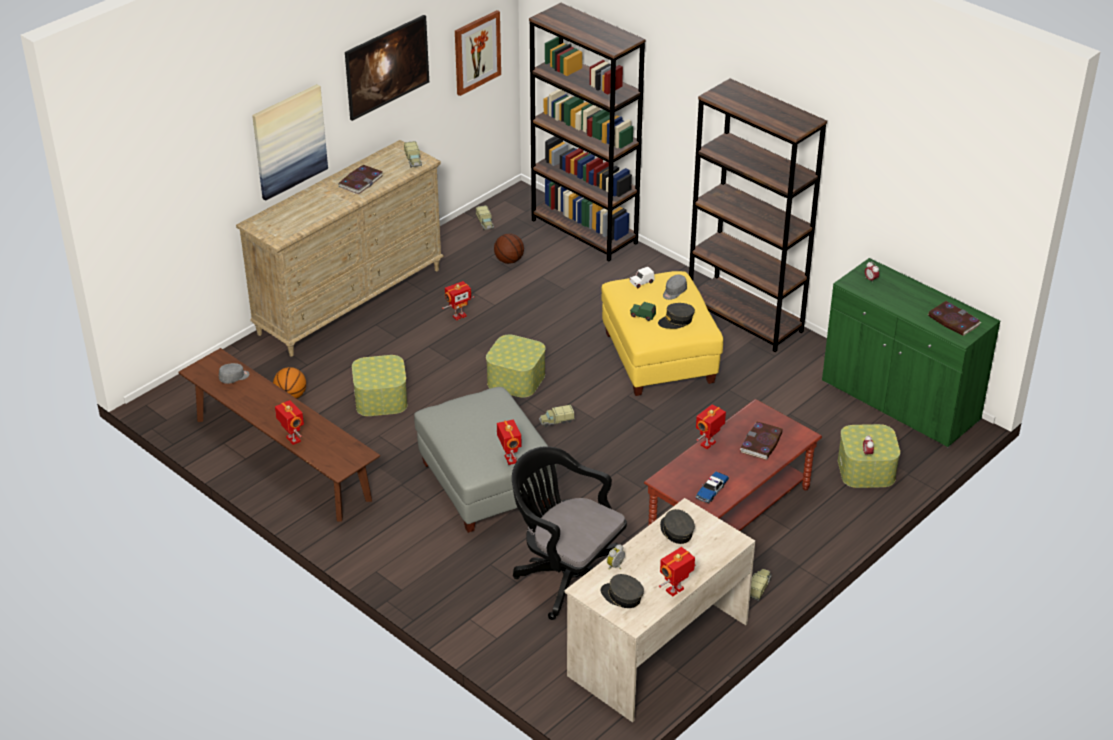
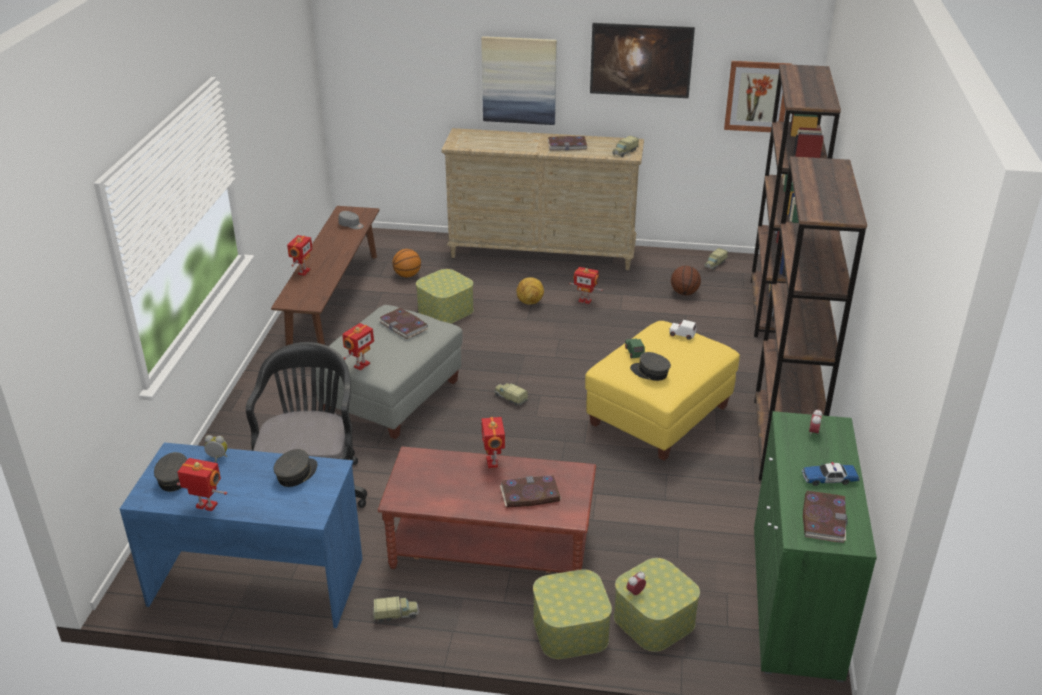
camera: 55 degrees right, 5 degrees down
storage box [486,335,546,398] -> storage box moved to [533,569,612,659]
beige desk [564,498,755,723] -> blue desk [120,443,362,628]
grey cap [663,275,687,300] -> none
toy robot [696,404,726,449] -> toy robot turned 105 degrees counterclockwise [481,417,505,468]
toy car [696,471,729,503] -> toy car moved to [802,462,860,486]
none -> book [379,308,428,339]
none -> football [517,277,544,305]

